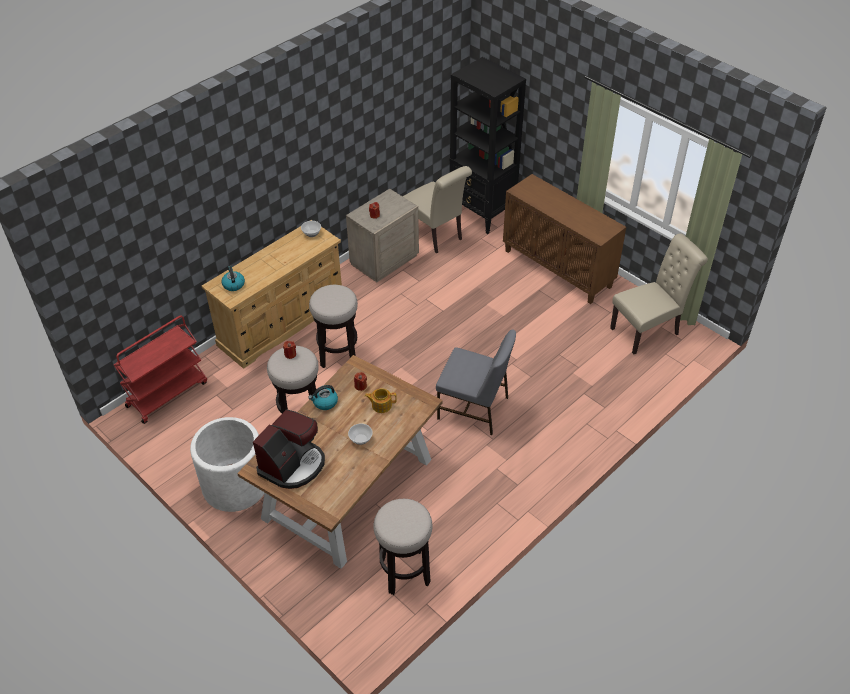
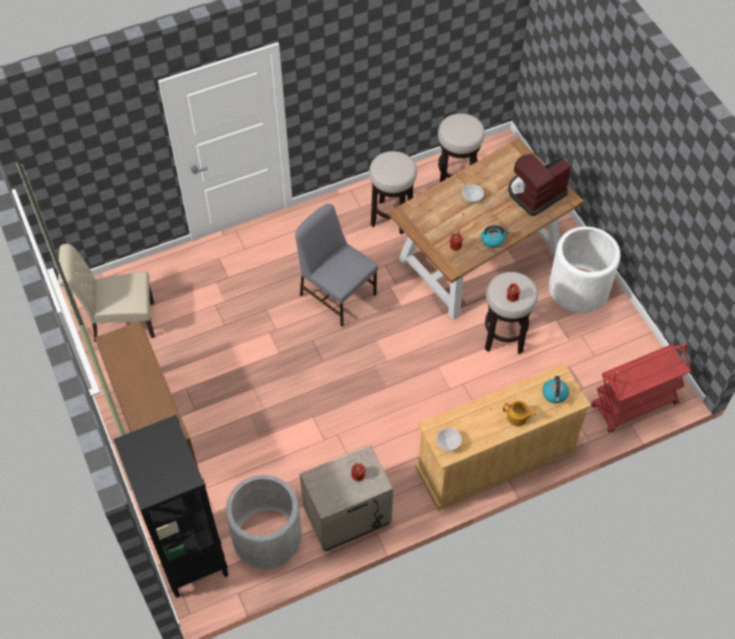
camera: 160 degrees left, 10 degrees up
stool [309,285,358,368] -> stool moved to [369,151,417,234]
teapot [365,388,397,413] -> teapot moved to [503,401,536,426]
beige chair [403,166,472,254] -> grey planter [226,475,302,569]

